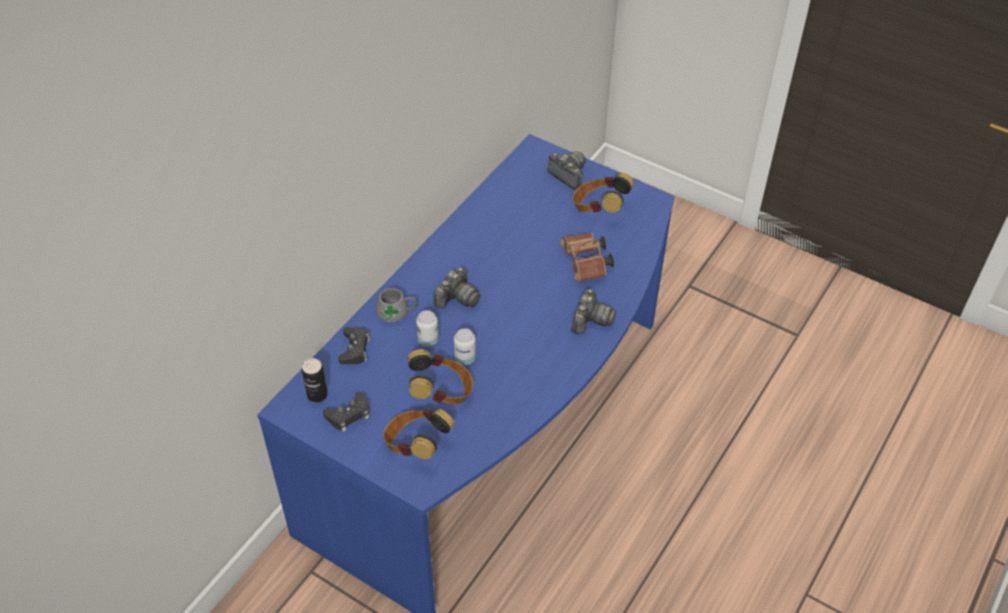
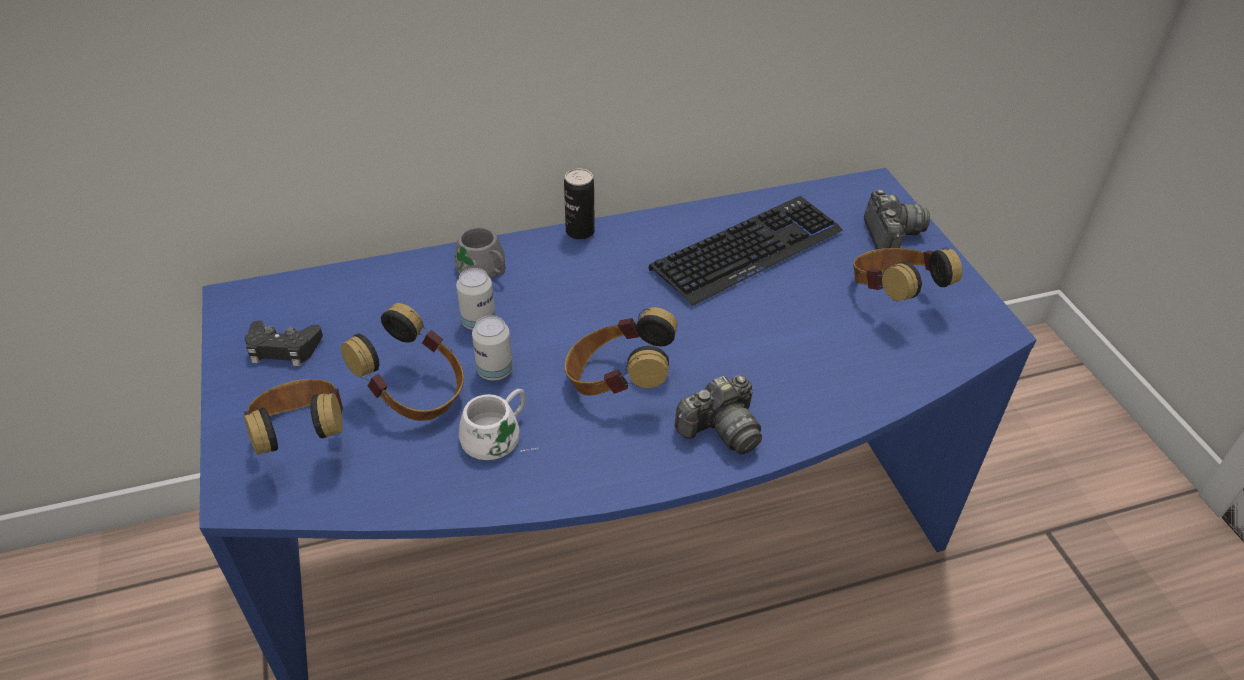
camera: 40 degrees right, 5 degrees down
can [302,358,328,402] -> can moved to [564,168,595,240]
black game controller [338,327,370,364] -> none
camera [433,267,481,308] -> none
brown binoculars [560,232,614,282] -> none
none -> white mug [459,389,536,460]
none -> headphones [565,307,677,395]
none -> keyboard [649,196,843,306]

